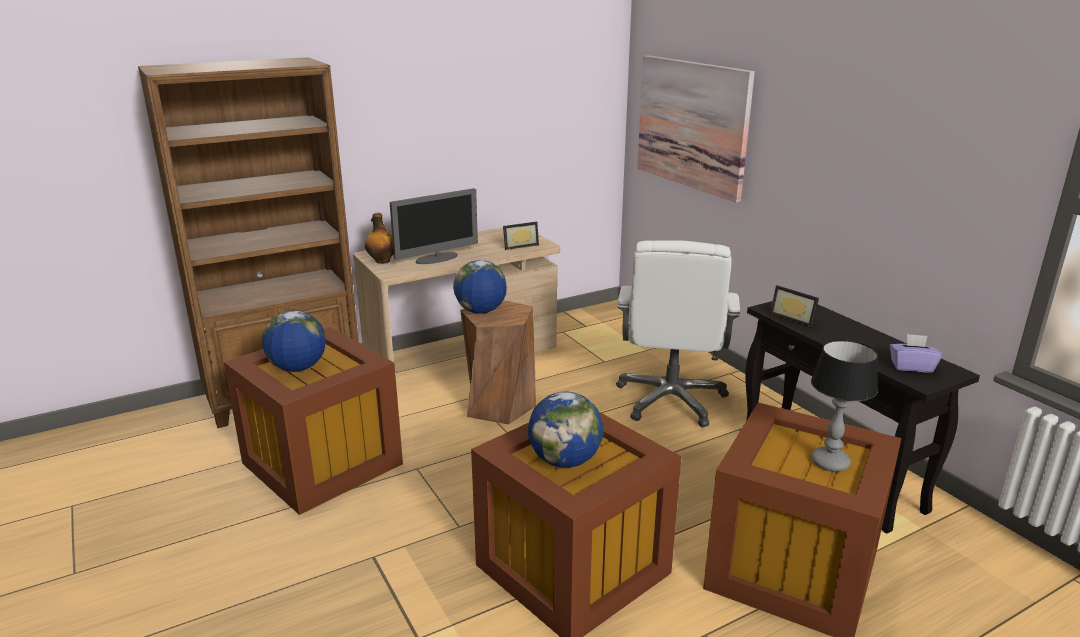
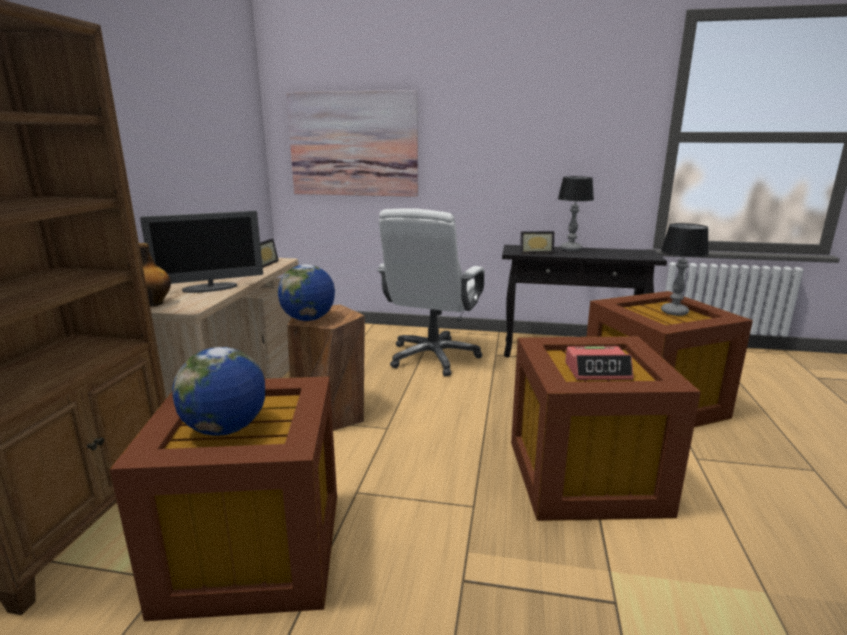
camera: 50 degrees left, 5 degrees down
monitor [390,188,478,264] -> monitor turned 60 degrees clockwise [140,211,263,293]
globe [528,391,604,468] -> alarm clock [565,346,634,380]
white office chair [616,240,740,427] -> white office chair turned 60 degrees clockwise [377,208,485,376]
purple tissue box [890,334,943,373] -> none
none -> table lamp [558,176,594,251]

